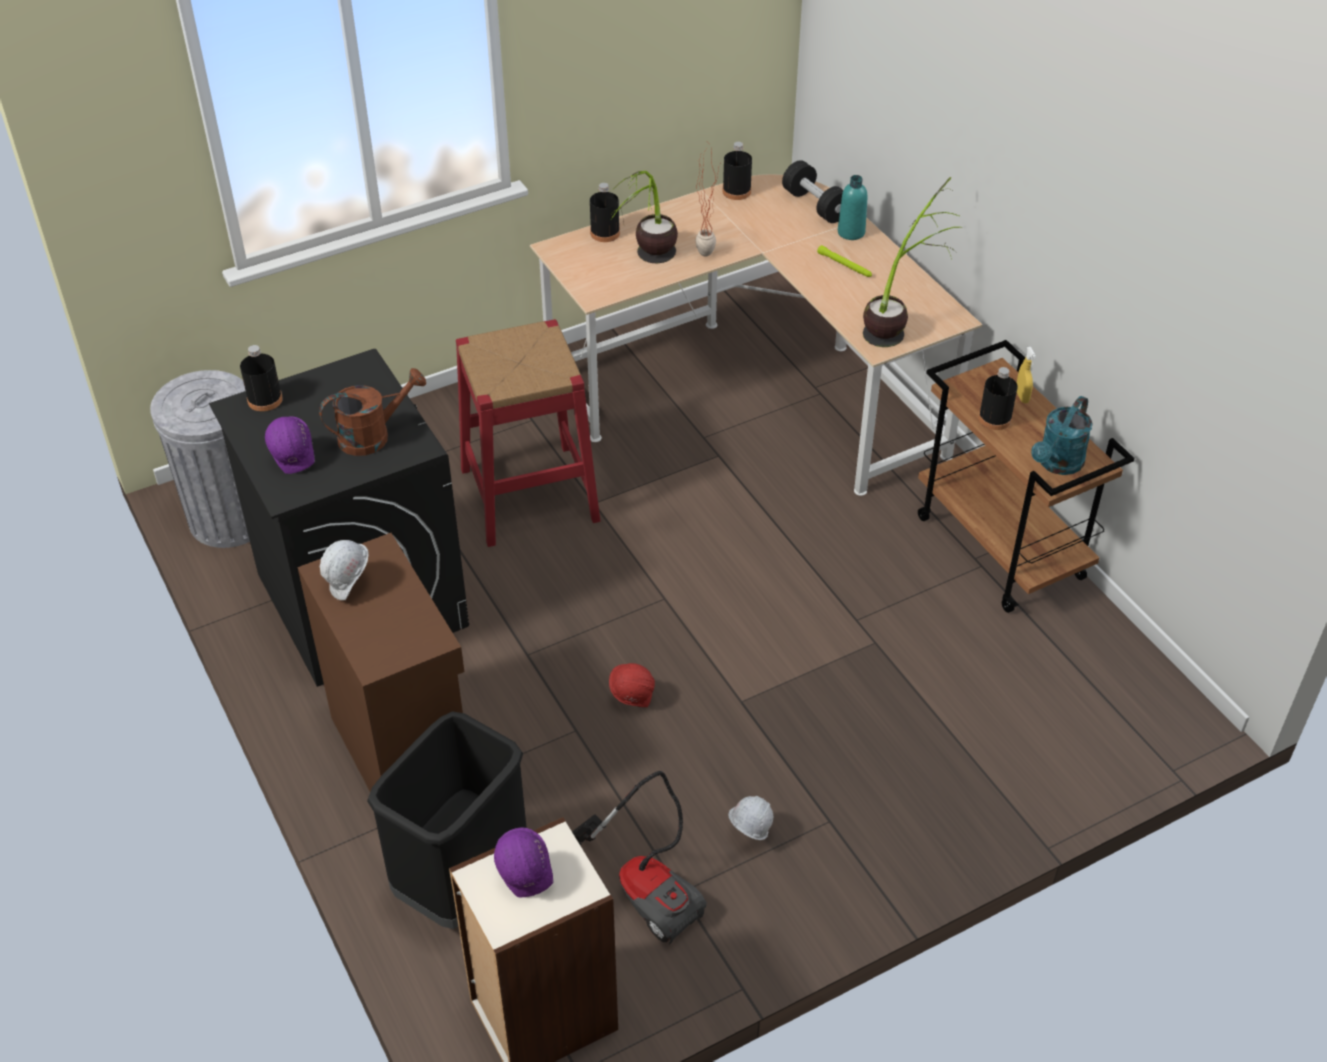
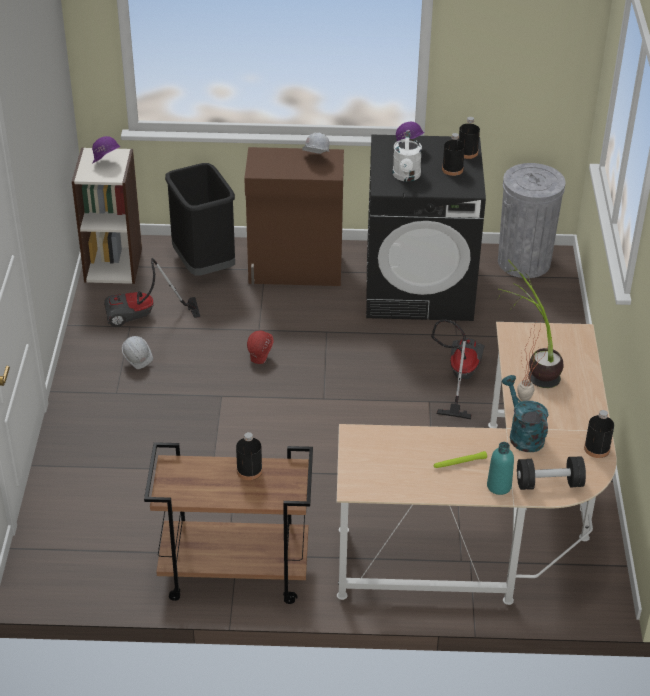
camera: 120 degrees right, 5 degrees down
brown watering can [319,368,426,456] -> white watering can [393,130,422,182]
red stool [456,319,600,547] -> vacuum cleaner [431,319,485,419]
black bottle [590,183,620,242] -> black bottle moved to [442,133,465,176]
potted plant [863,177,962,347] -> none
yellow spray bottle [1017,347,1036,403] -> none
turquoise watering can [1031,396,1093,475] -> turquoise watering can moved to [502,375,549,452]

